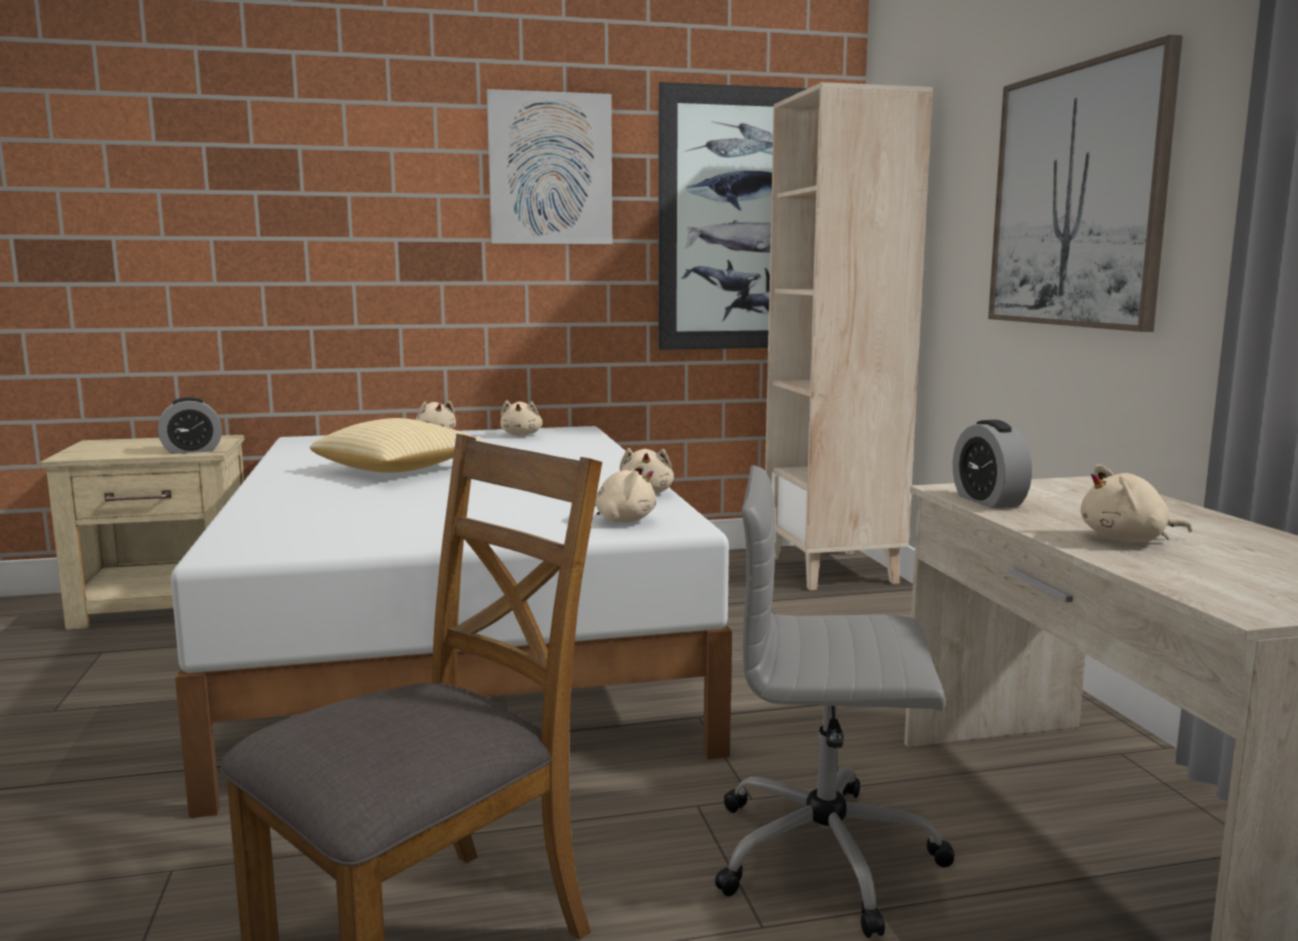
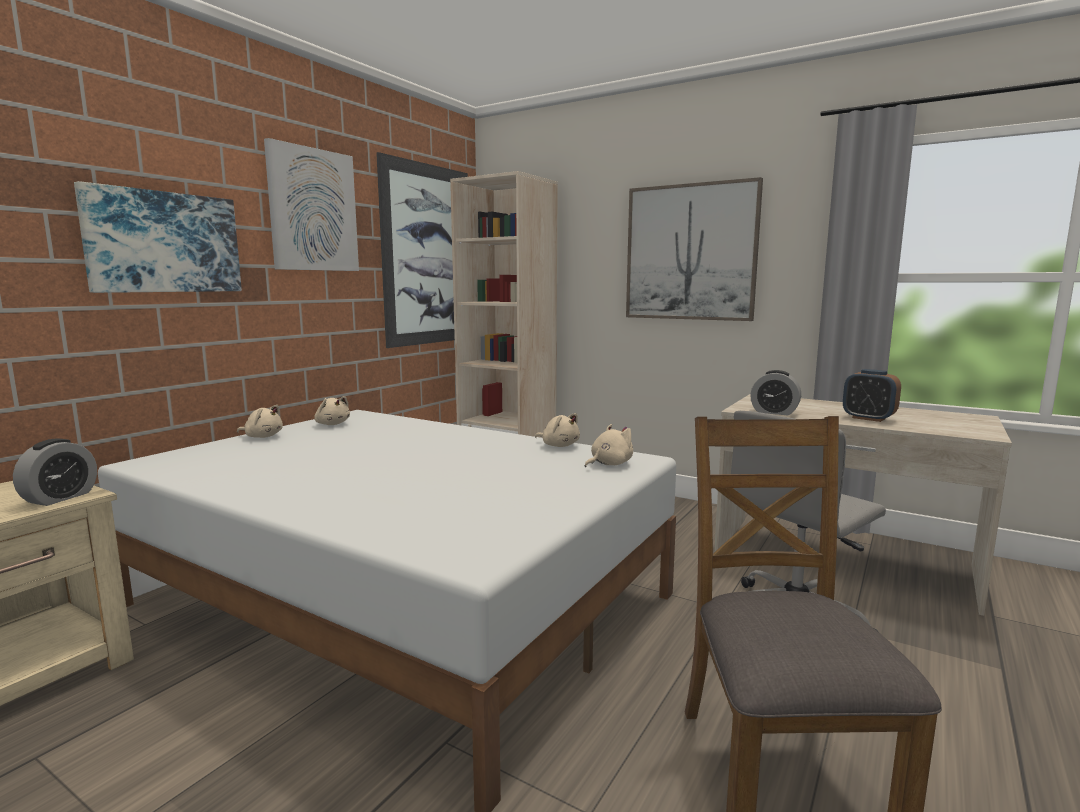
camera: 45 degrees left, 0 degrees up
pillow [310,418,484,473] -> none
beige plush toy [1081,464,1192,542] -> alarm clock [843,369,901,422]
none -> picture [74,181,242,293]

